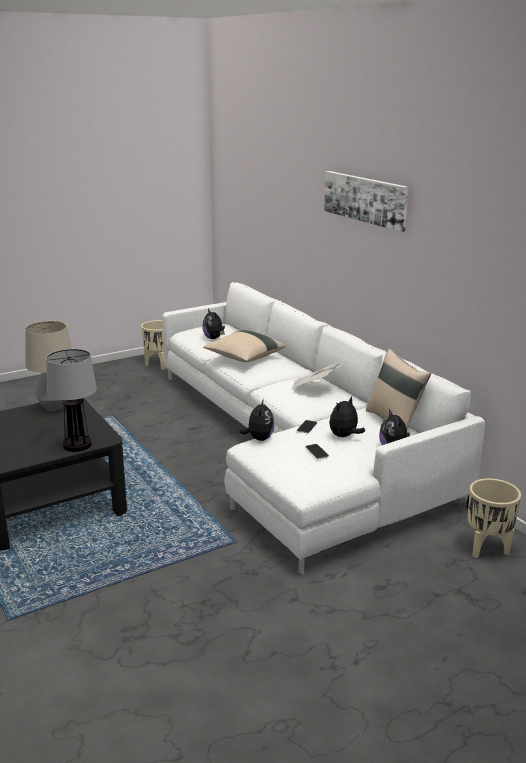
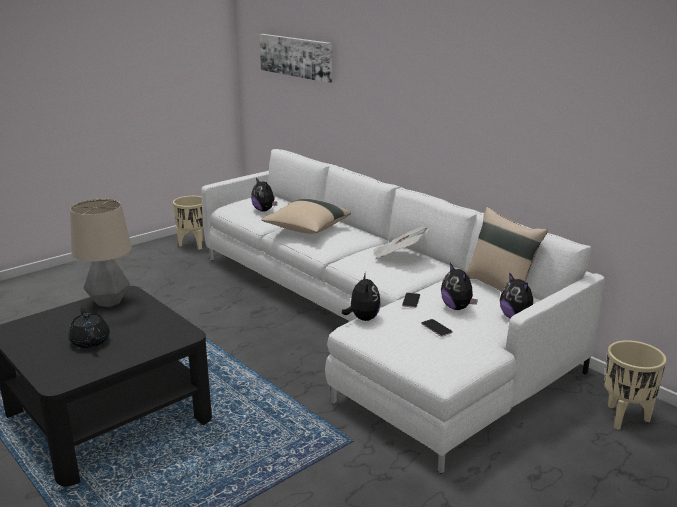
camera: 10 degrees left, 0 degrees up
table lamp [46,349,97,452] -> none
picture [324,171,409,232] -> picture moved to [259,34,332,83]
plush toy [329,396,365,437] -> plush toy turned 60 degrees counterclockwise [441,263,478,310]
none -> black teapot [68,306,110,348]

